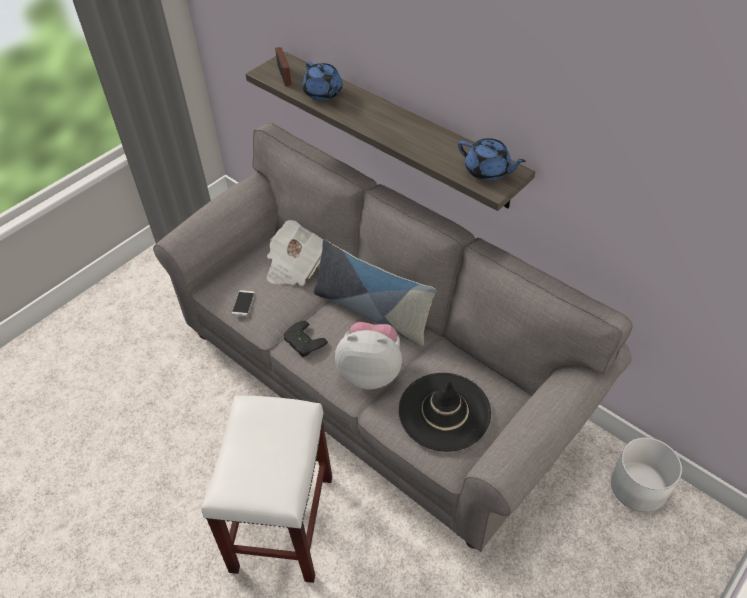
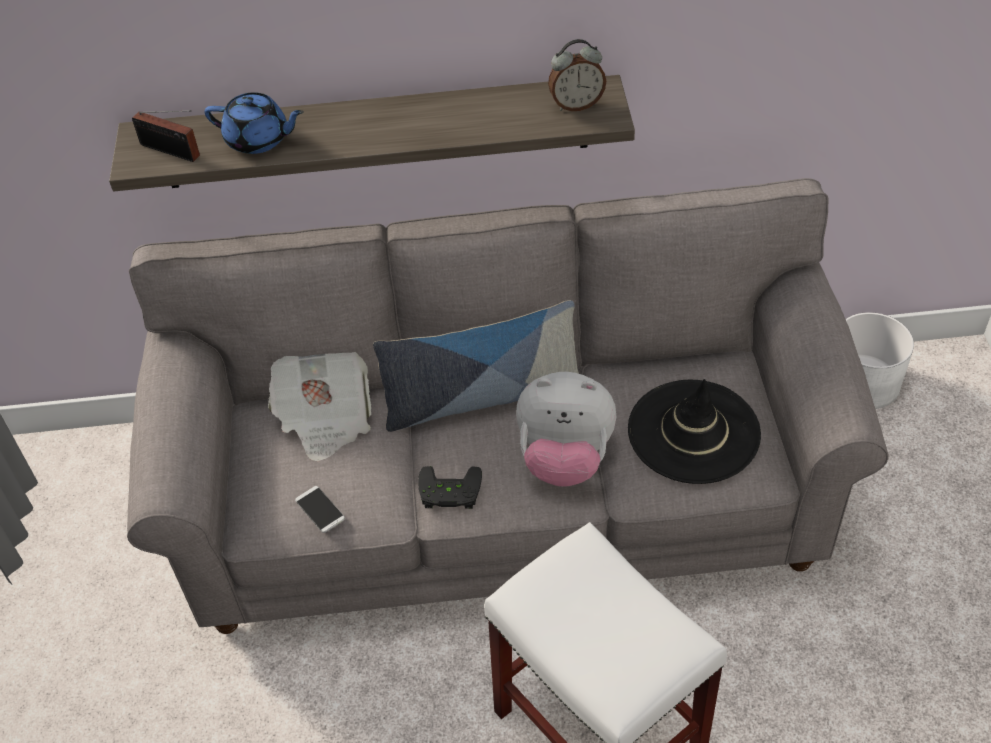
camera: 45 degrees left, 0 degrees up
plush toy [335,322,402,389] -> plush toy turned 135 degrees counterclockwise [516,372,616,487]
blue teapot [458,138,526,181] -> alarm clock [548,39,606,111]

